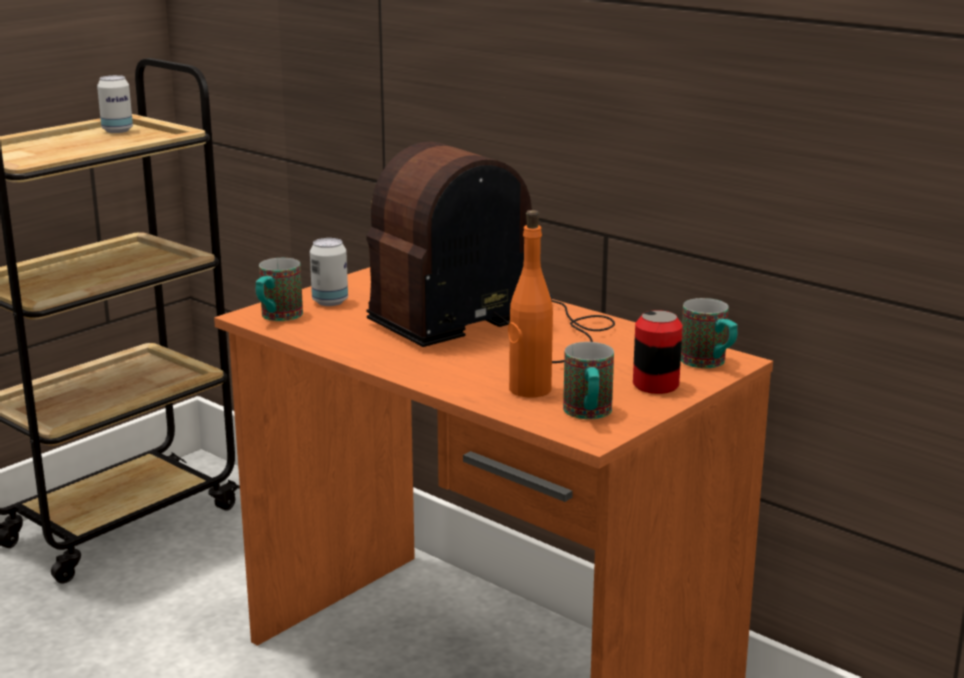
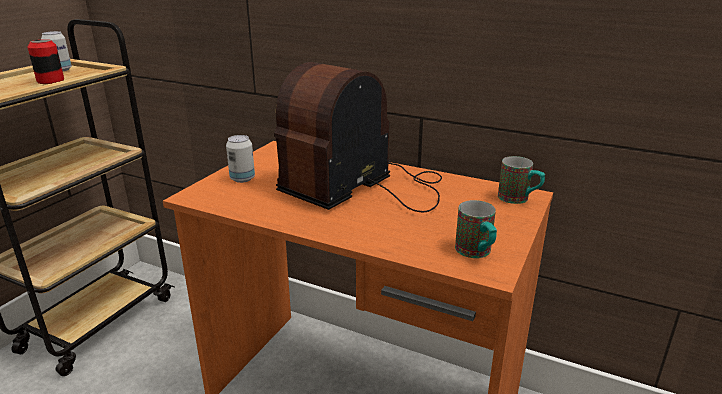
camera: 15 degrees left, 5 degrees up
mug [256,258,303,321] -> none
orange bottle [508,210,553,398] -> none
can [633,310,683,394] -> can moved to [27,39,64,84]

